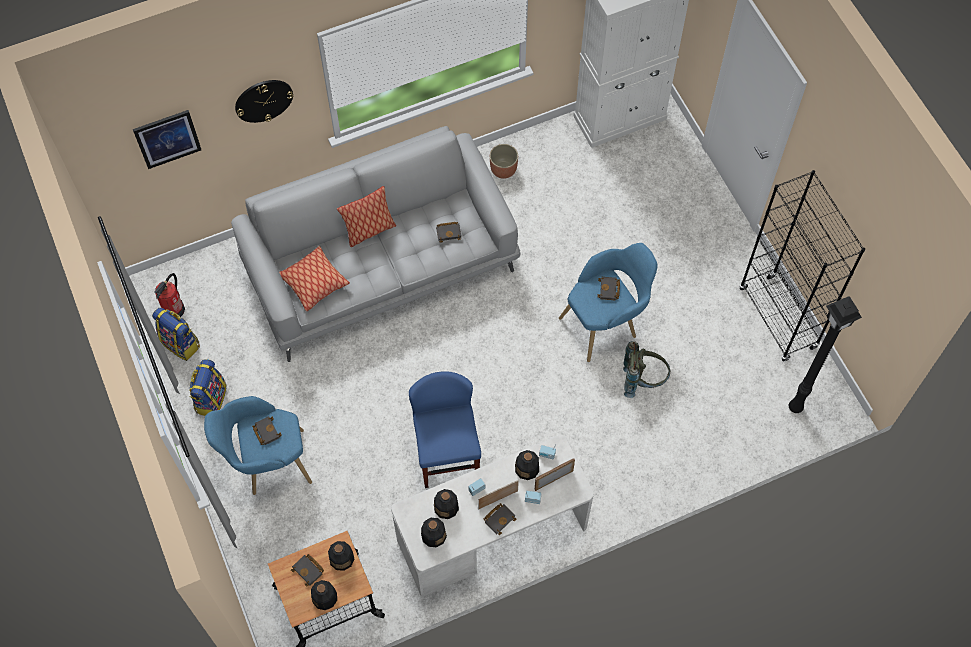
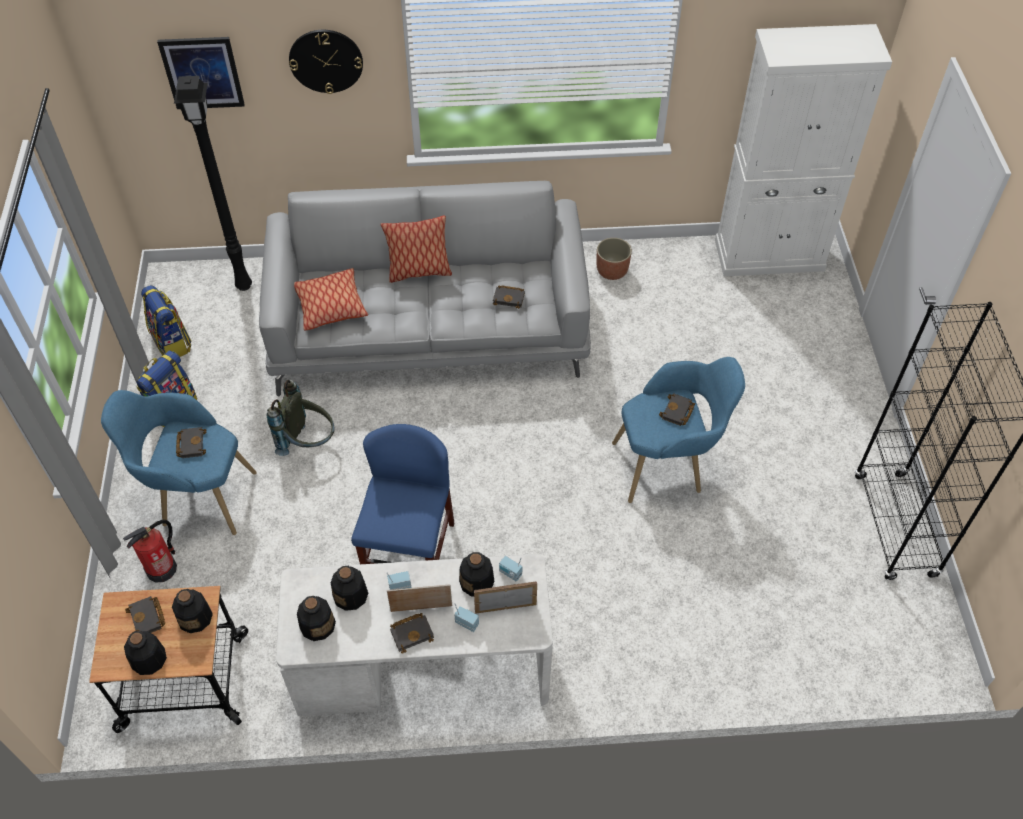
camera: 20 degrees right, 10 degrees down
fire extinguisher [154,273,185,317] -> fire extinguisher moved to [123,520,177,582]
grey backpack [623,341,670,398] -> grey backpack moved to [266,380,335,456]
black floor lamp [789,296,862,413] -> black floor lamp moved to [174,76,252,291]

